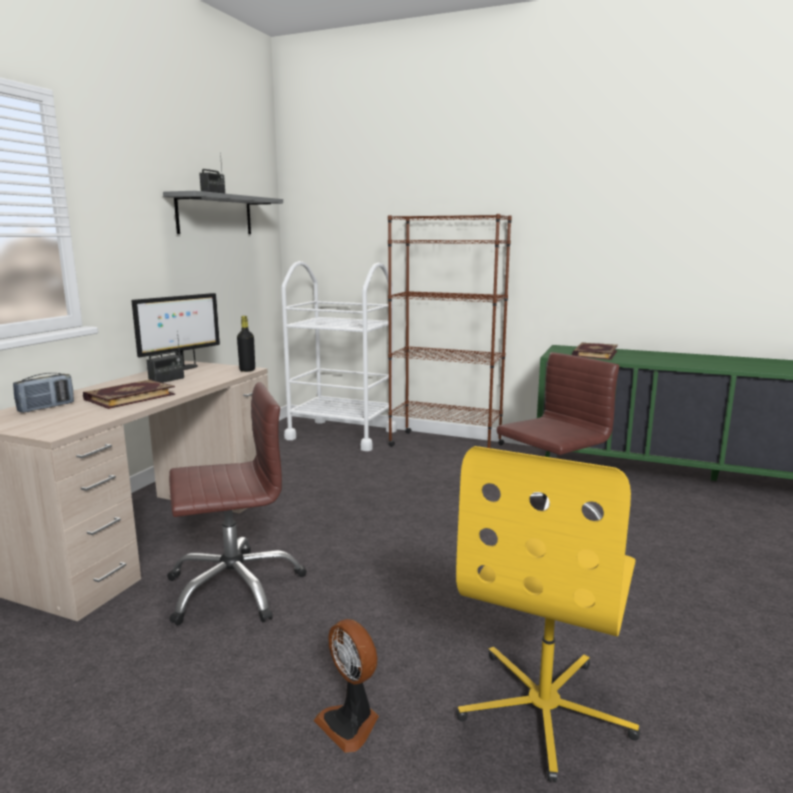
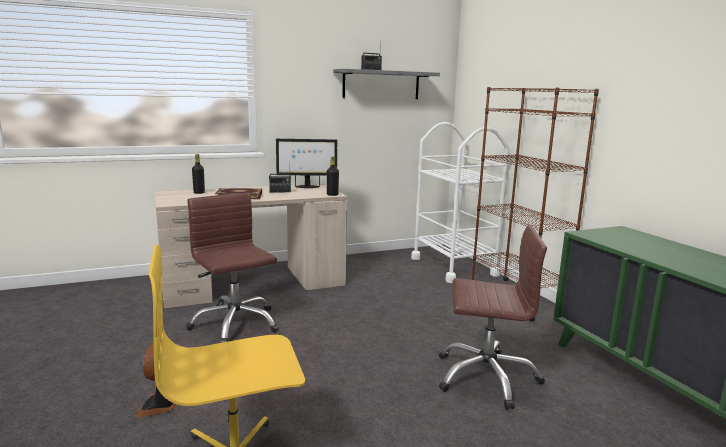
camera: 45 degrees right, 0 degrees up
radio [13,373,74,413] -> black bottle [192,154,205,194]
brown office chair [167,382,307,625] -> brown office chair turned 150 degrees counterclockwise [186,193,279,343]
book [572,342,618,360] -> none

